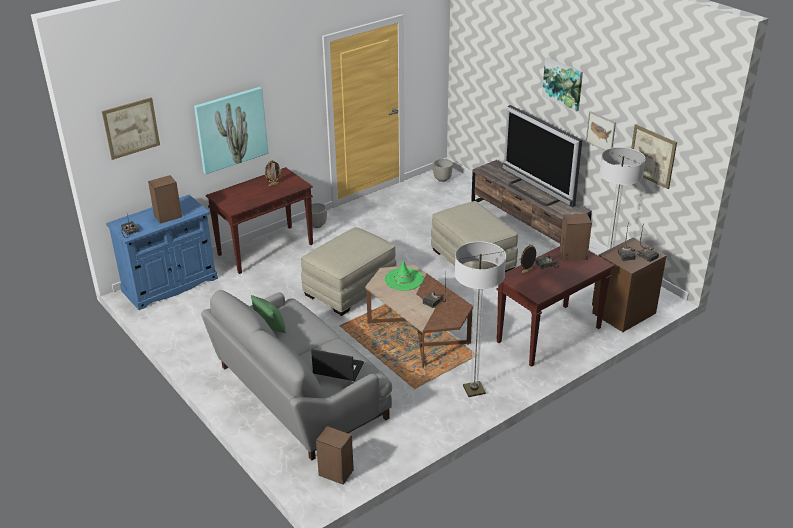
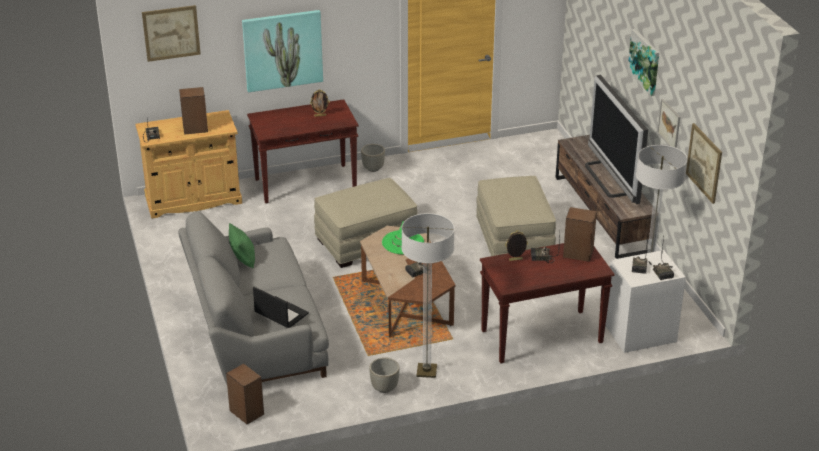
camera: 20 degrees right, 0 degrees up
blue cabinet [106,195,218,310] -> beige cabinet [135,110,242,218]
grey planter [433,159,453,182] -> grey planter moved to [369,357,400,393]
brown nightstand [592,238,667,332] -> white nightstand [605,250,686,353]

